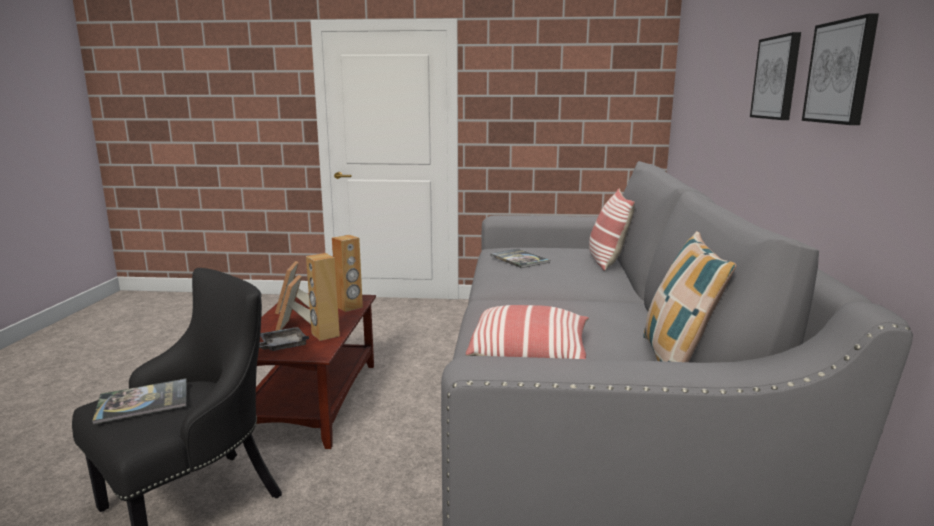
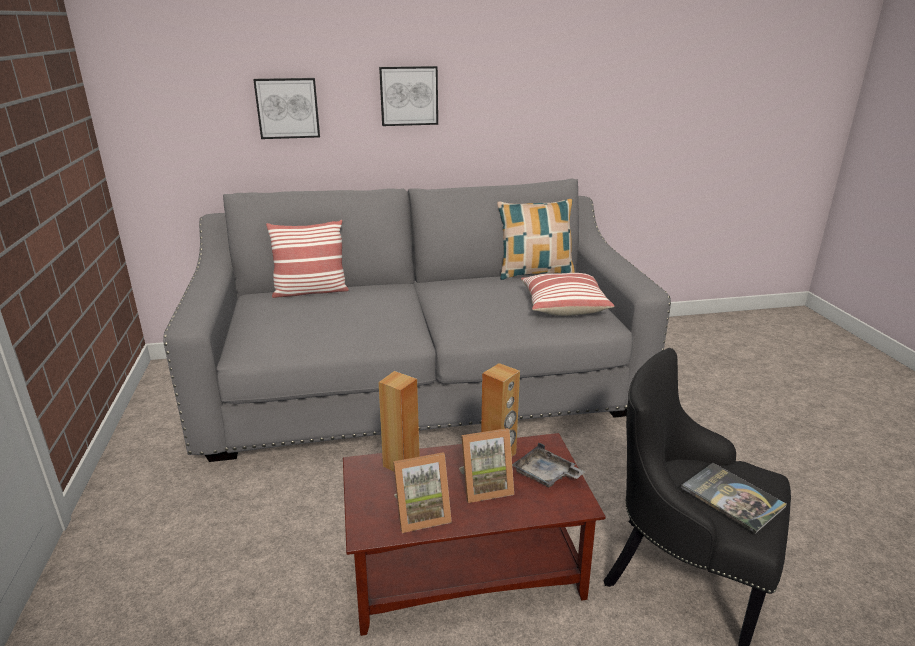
camera: 105 degrees left, 10 degrees up
book [490,249,550,268] -> none
picture [802,13,879,125] -> picture moved to [253,78,320,139]

